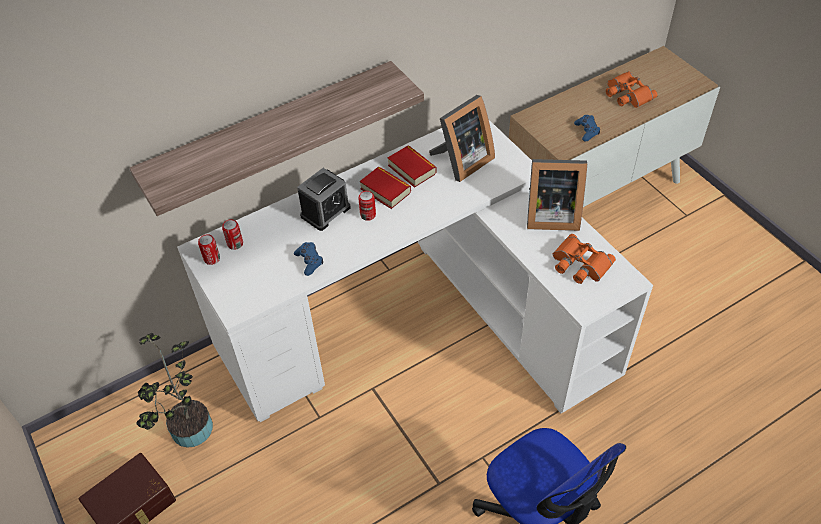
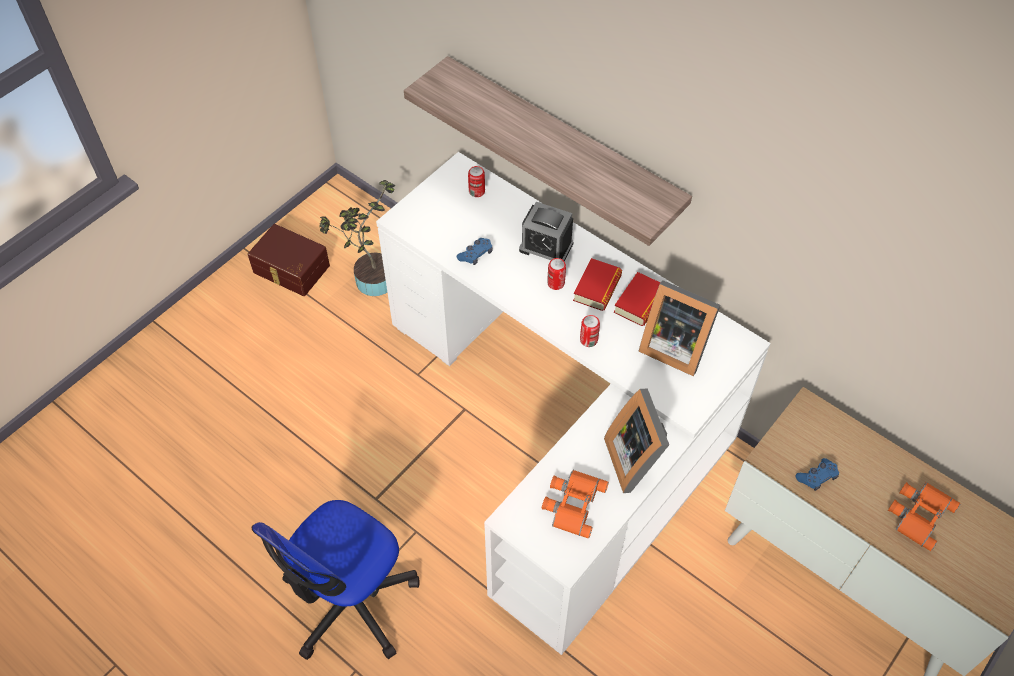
camera: 70 degrees right, 5 degrees up
can [198,234,220,265] -> can moved to [580,315,600,347]

